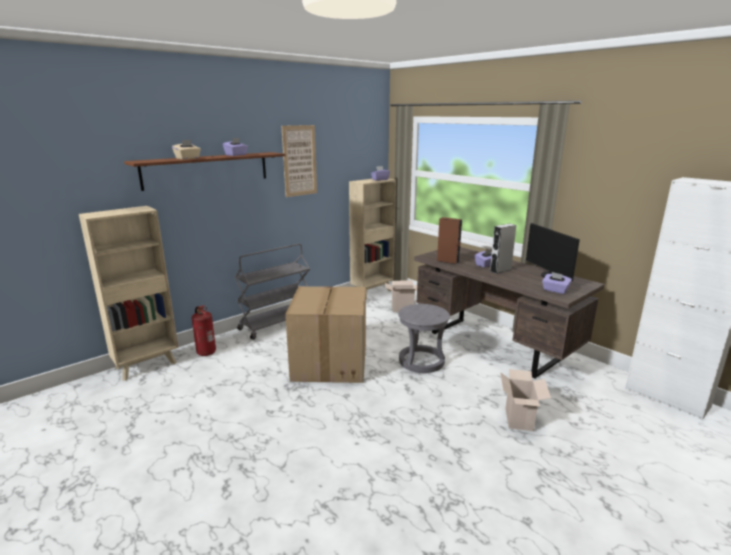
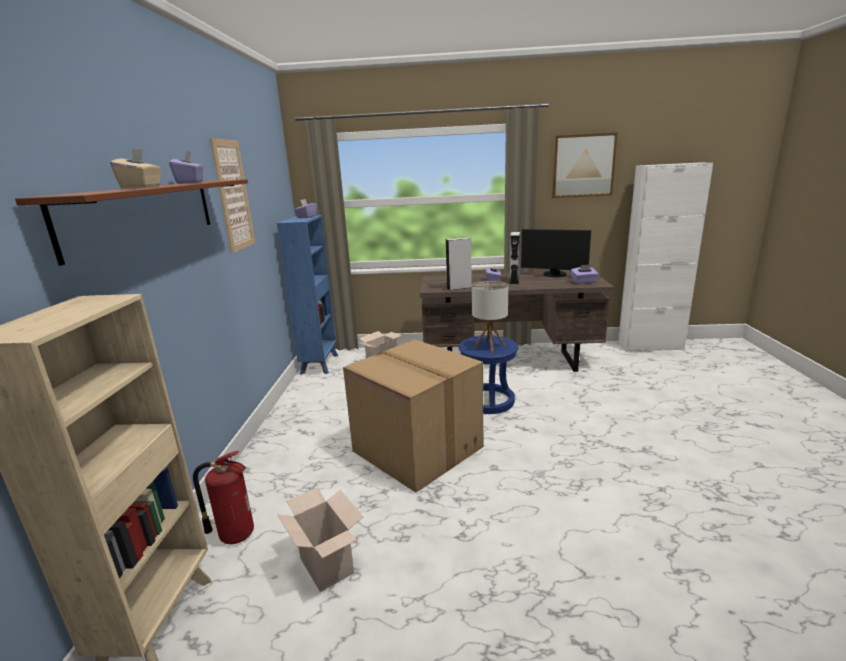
camera: 45 degrees left, 0 degrees up
grey cart [234,244,310,340] -> none
beige bookcase [349,179,396,299] -> blue bookcase [277,215,338,375]
grey stool [398,304,450,373] -> blue stool [459,335,518,414]
brown speaker [437,217,462,264] -> grey speaker [446,237,472,290]
cardboard box [500,369,551,431] -> cardboard box moved to [277,487,363,592]
none -> table lamp [472,281,508,353]
none -> picture [552,133,618,198]

